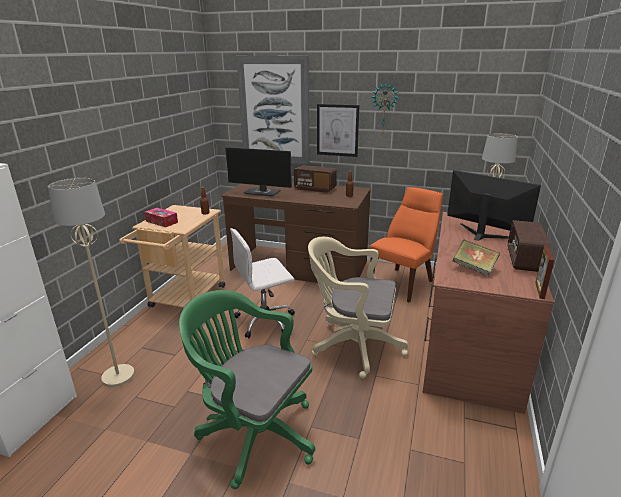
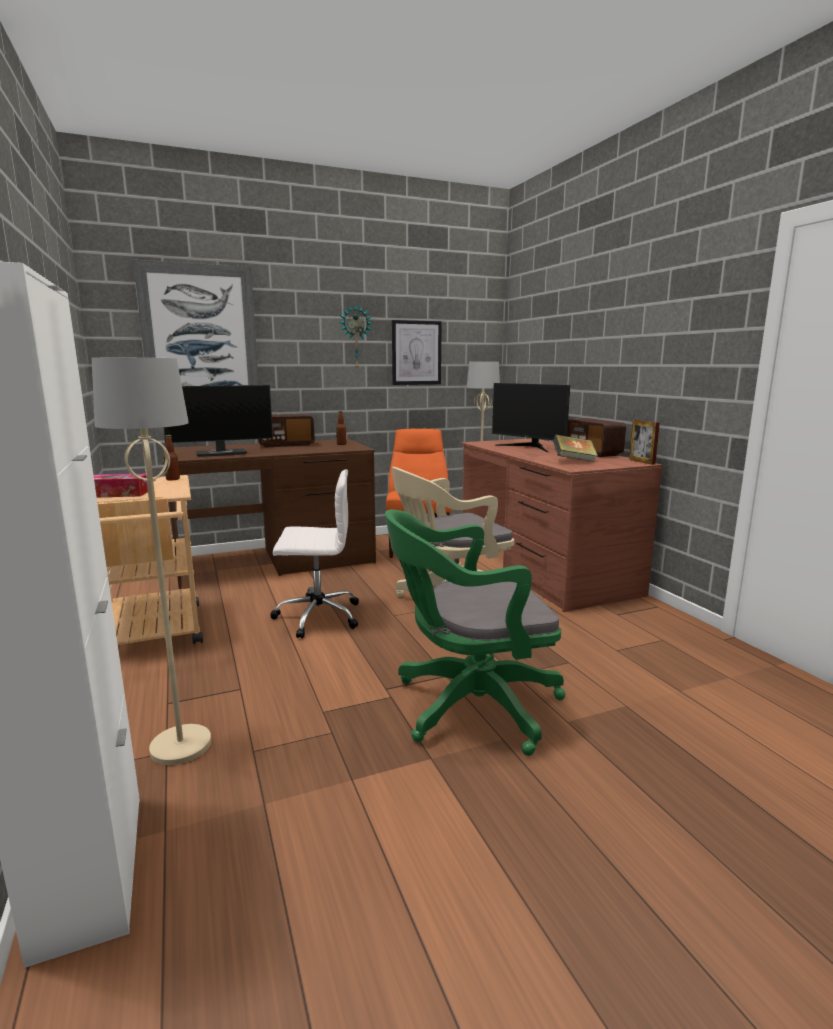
camera: 40 degrees left, 10 degrees down
white office chair [230,228,295,338] -> white office chair turned 120 degrees counterclockwise [270,469,359,639]
picture [317,104,359,157] -> picture moved to [392,320,442,385]
monitor [447,170,541,241] -> monitor turned 135 degrees counterclockwise [492,383,570,452]

